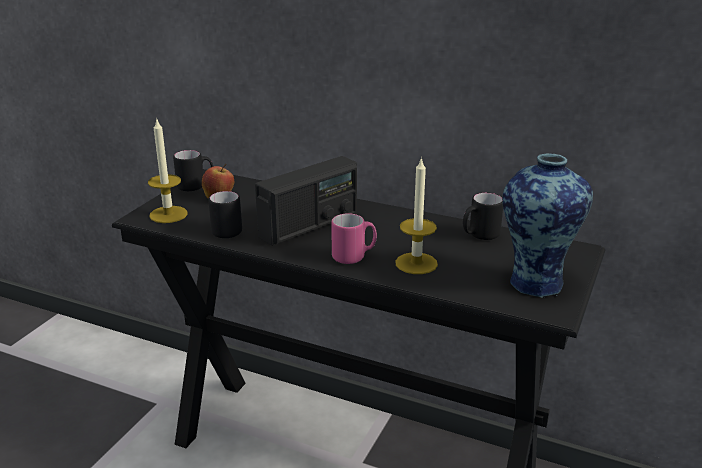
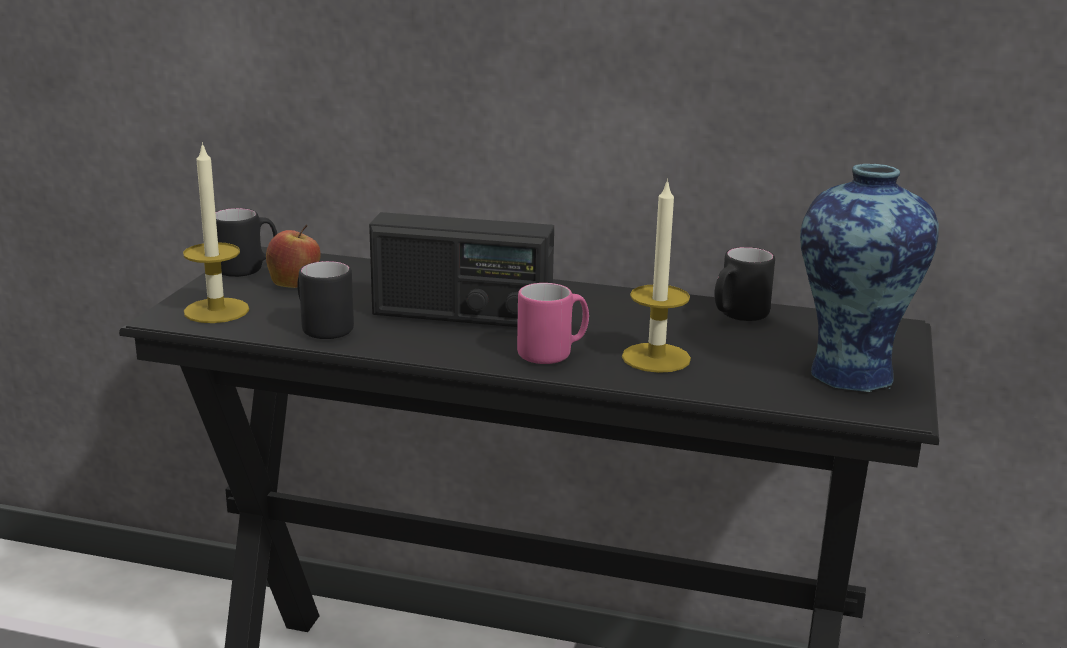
camera: 10 degrees left, 5 degrees down
radio [255,156,357,246] -> radio turned 60 degrees clockwise [369,212,554,327]

